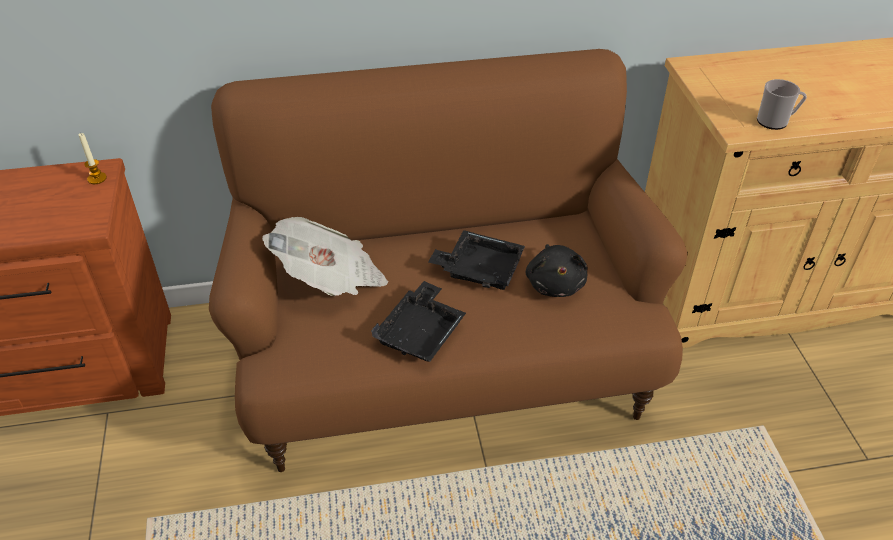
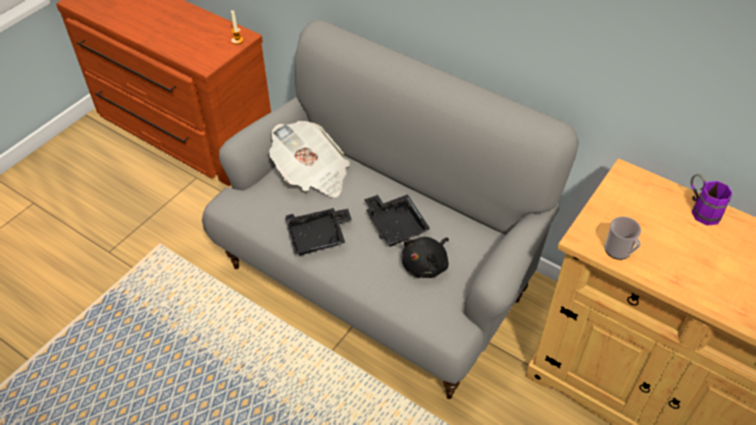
camera: 45 degrees right, 5 degrees up
brown sofa [209,49,688,472] -> grey sofa [202,20,579,399]
none -> purple mug [691,174,732,225]

